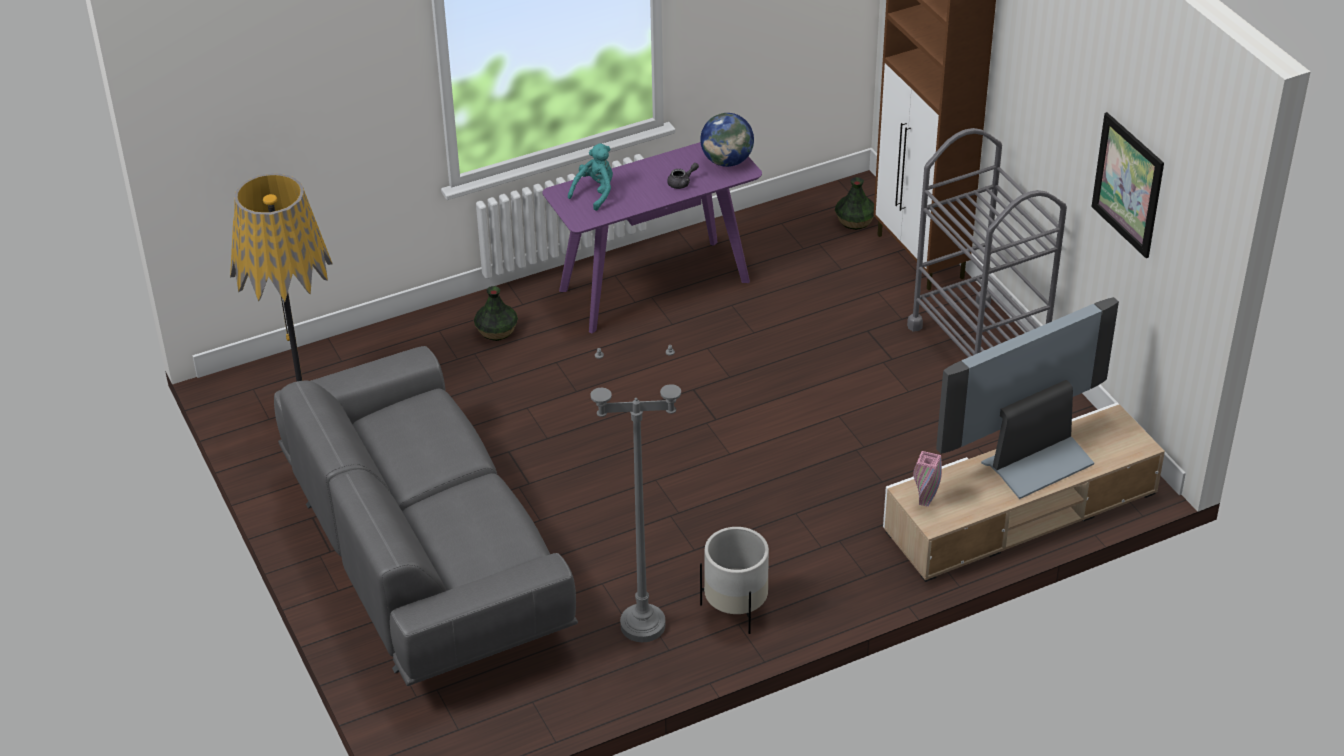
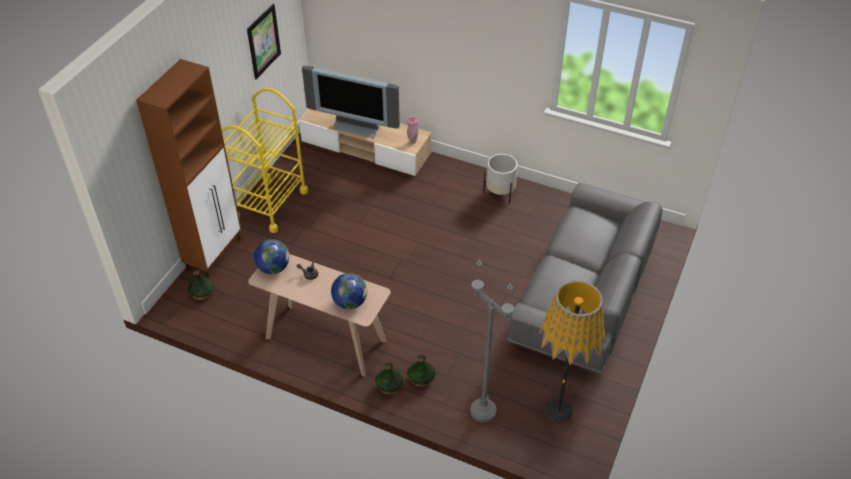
camera: 130 degrees left, 5 degrees up
purple console table [543,142,762,333] -> beige console table [248,254,391,377]
turquoise plush toy [568,143,613,211] -> globe [331,273,367,309]
grey floor lamp [591,345,681,642] -> grey floor lamp moved to [470,260,514,423]
grey cart [907,128,1067,357] -> yellow cart [222,88,308,233]
none -> vase [375,363,404,394]

